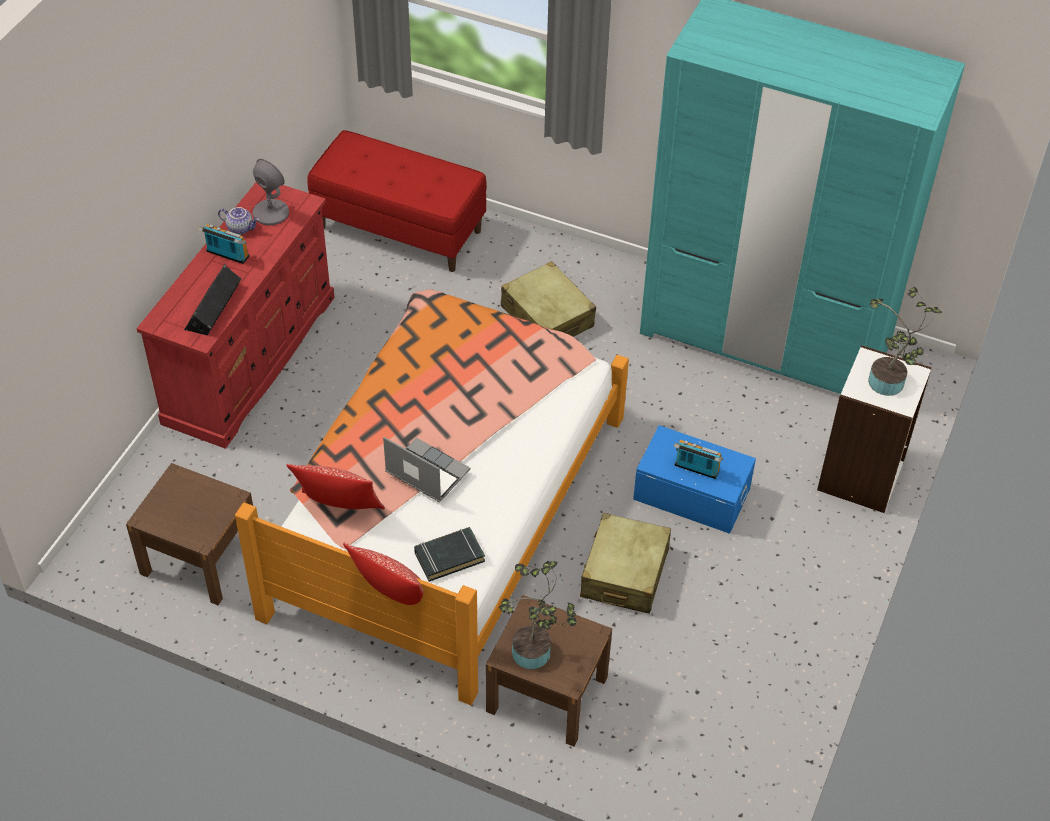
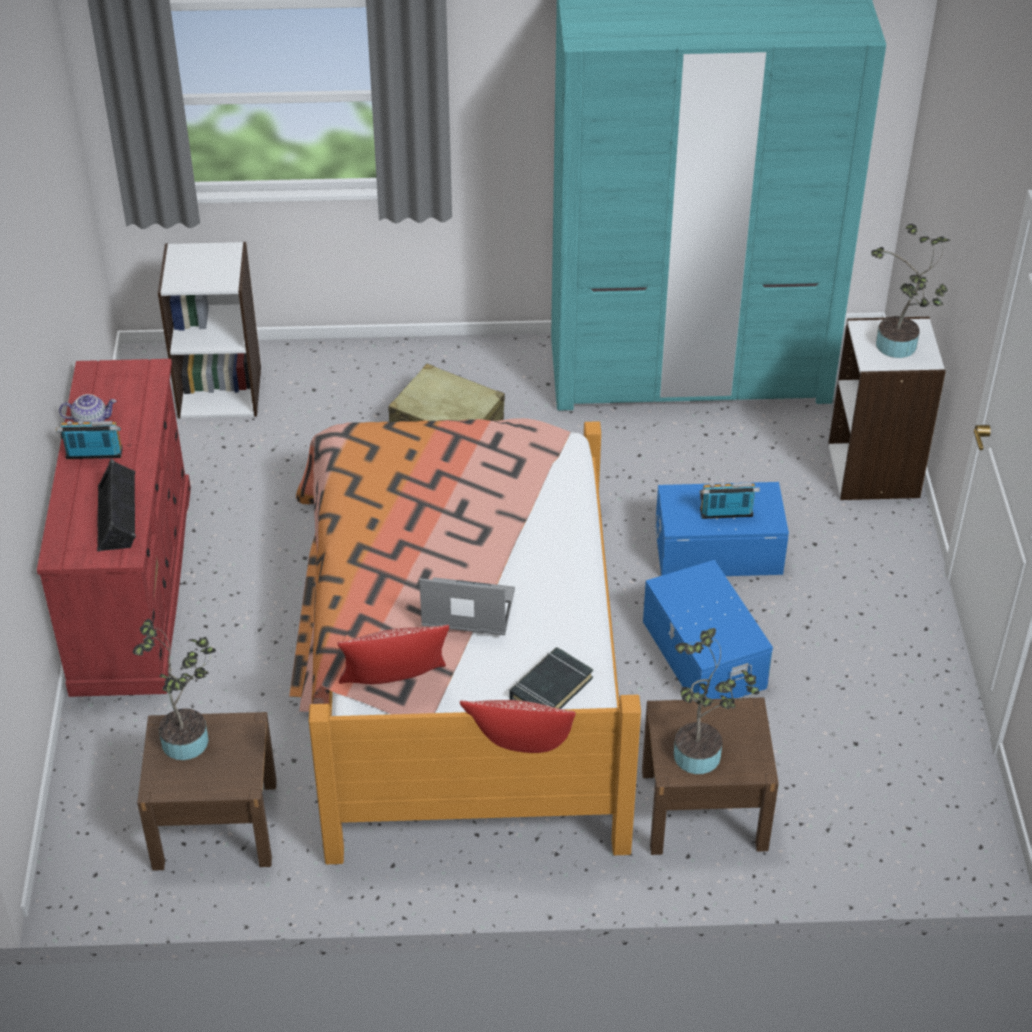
camera: 25 degrees left, 5 degrees down
grey table lamp [253,159,289,226] -> none
red bench [307,130,487,272] -> white bookcase [158,242,261,419]
beige suitcase [580,513,671,614] -> blue storage box [643,560,773,699]
none -> potted plant [133,619,216,760]

